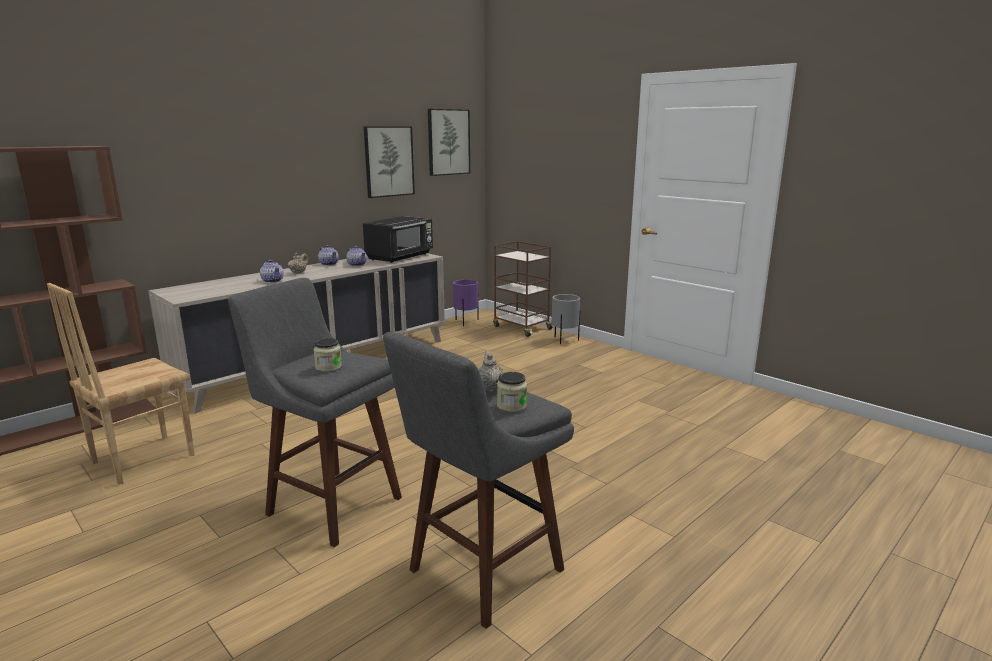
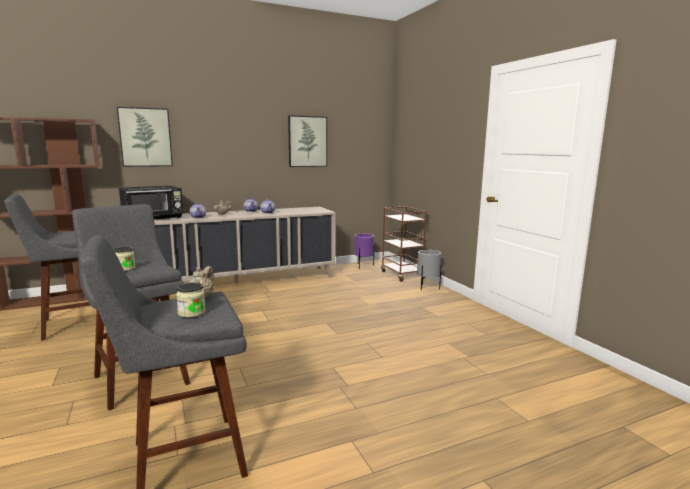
camera: 20 degrees right, 5 degrees down
brown chair [47,283,195,485] -> grey stool [4,194,90,341]
black microwave [363,216,433,263] -> black microwave moved to [119,186,183,220]
picture [428,109,470,176] -> picture moved to [117,107,173,167]

